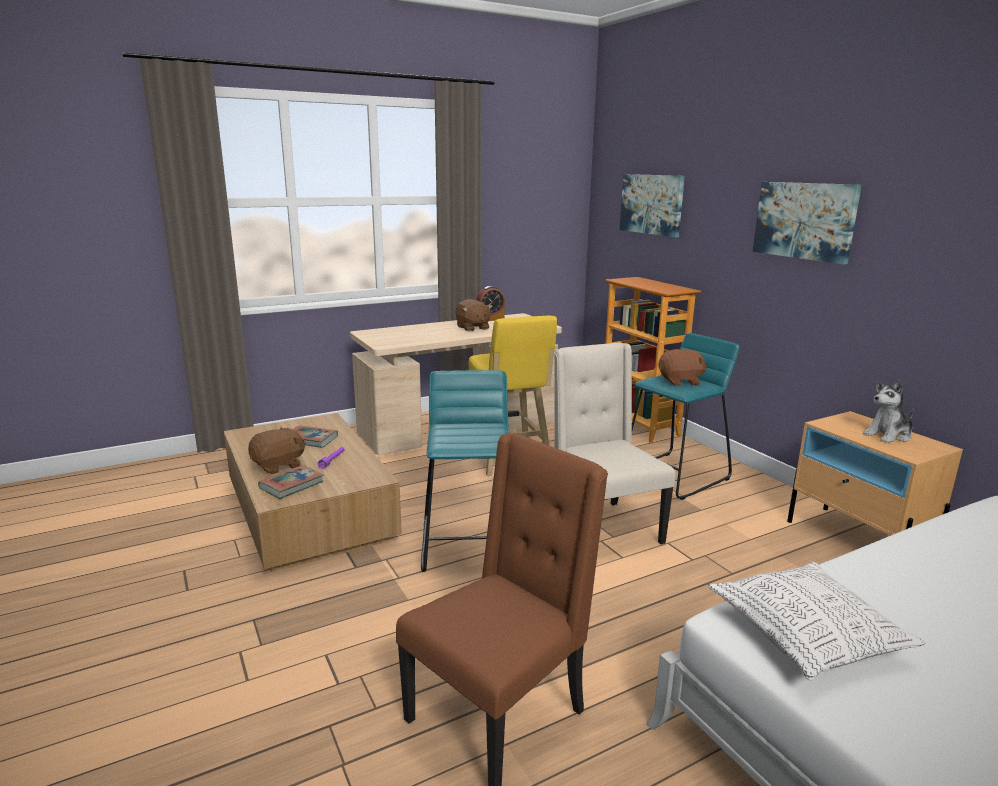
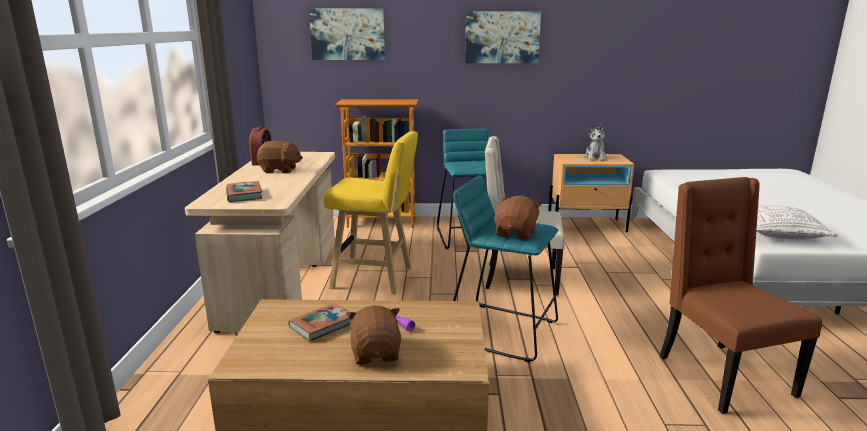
camera: 60 degrees left, 0 degrees up
book [258,465,324,499] -> book moved to [226,181,262,202]
brown plush toy [658,349,707,386] -> brown plush toy moved to [494,196,542,240]

